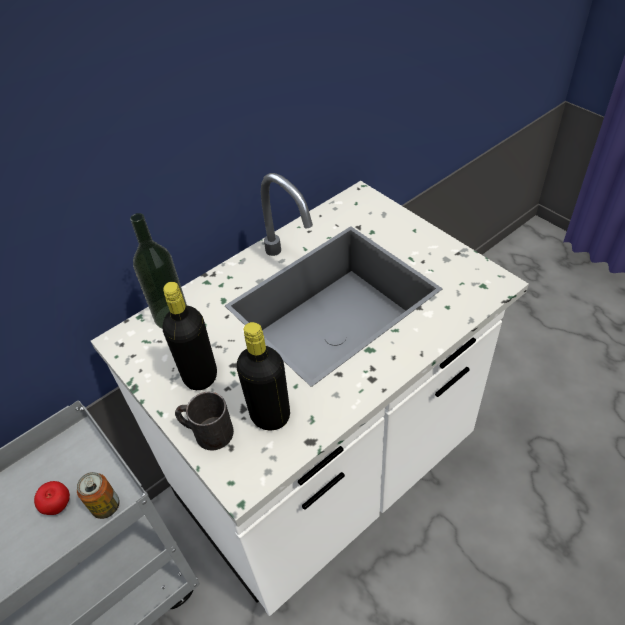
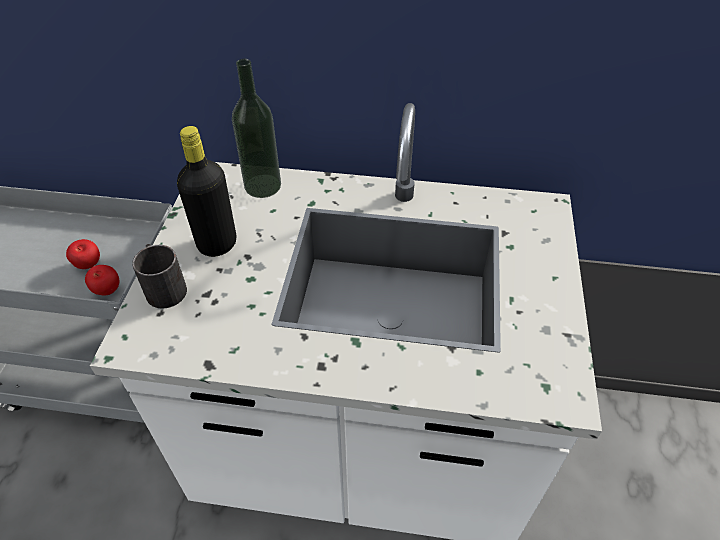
camera: 45 degrees right, 0 degrees up
can [77,472,120,519] -> apple [85,265,119,296]
black bottle [236,322,290,430] -> none

